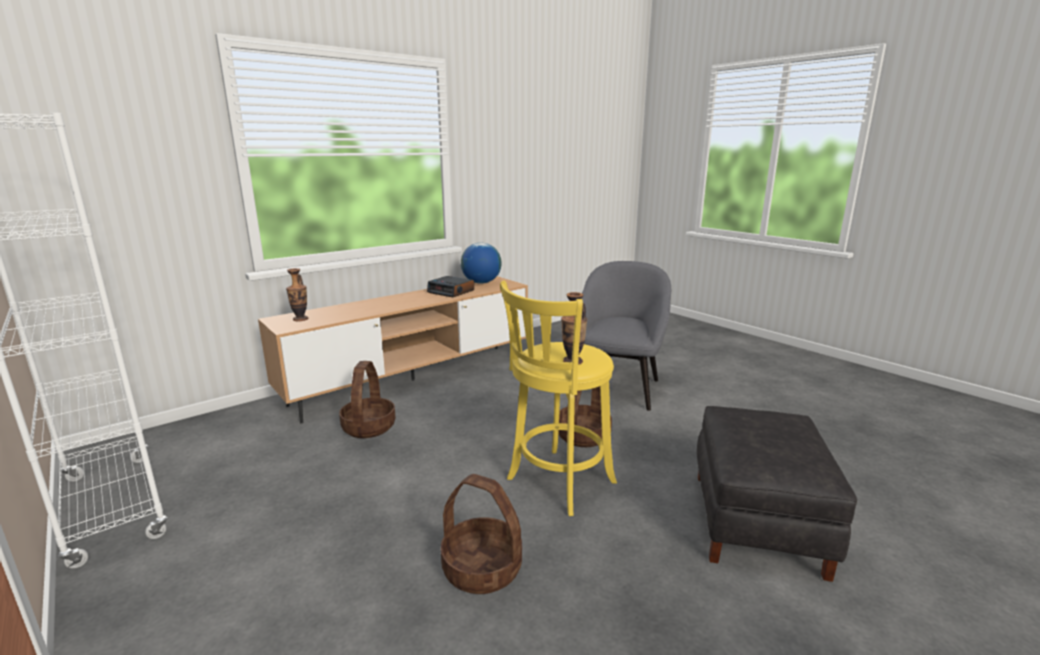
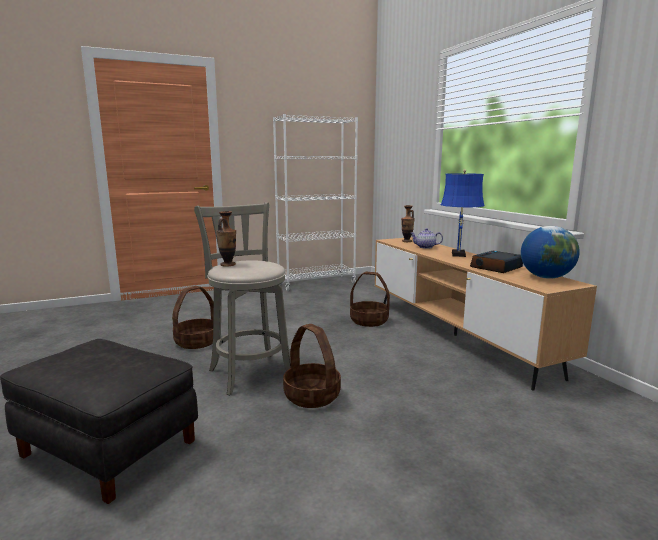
camera: 105 degrees right, 5 degrees down
yellow stool [500,280,617,516] -> grey stool [194,202,291,395]
grey armchair [582,261,671,411] -> none
none -> teapot [410,228,443,249]
none -> blue table lamp [441,169,485,257]

